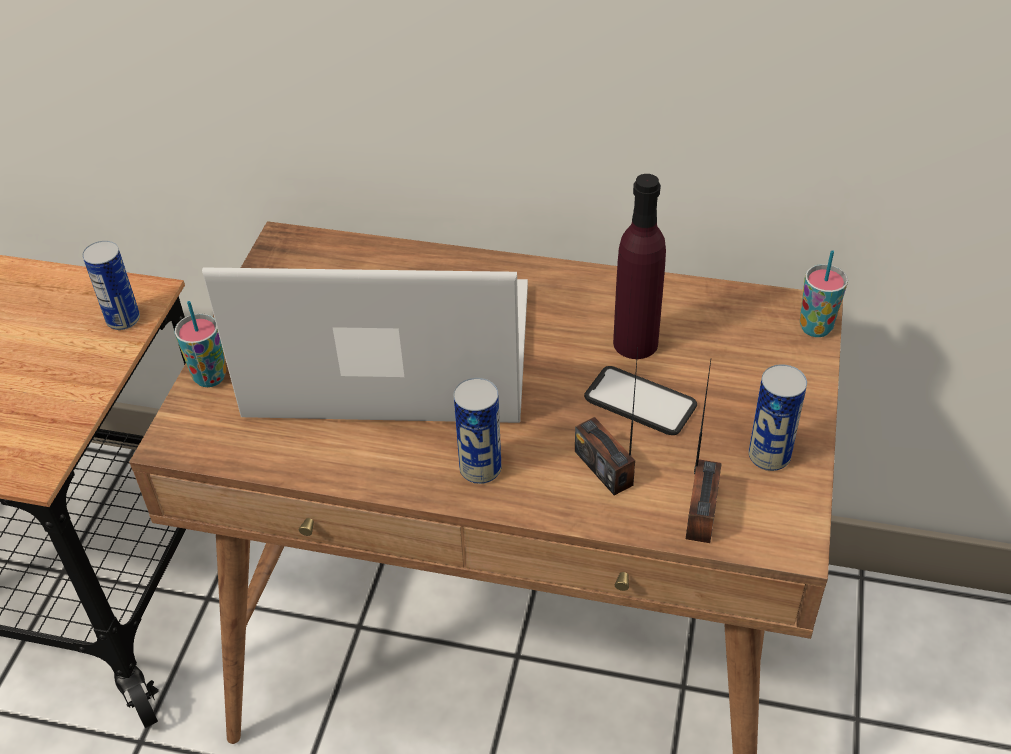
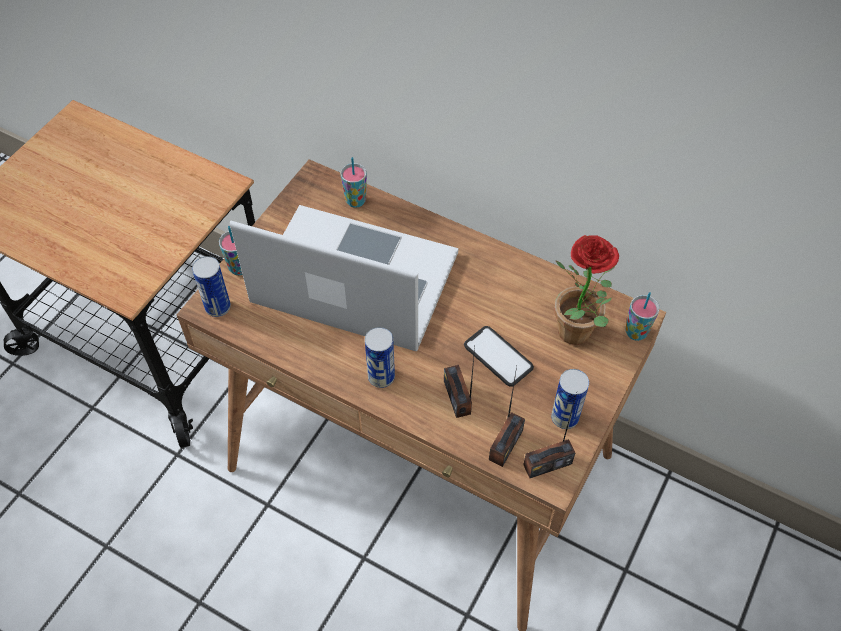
camera: 15 degrees right, 10 degrees up
can [82,241,140,330] -> can moved to [192,256,231,317]
purple bottle [613,174,666,359] -> none
none -> cup [340,157,367,208]
none -> radio [523,393,577,478]
none -> potted plant [555,235,619,345]

